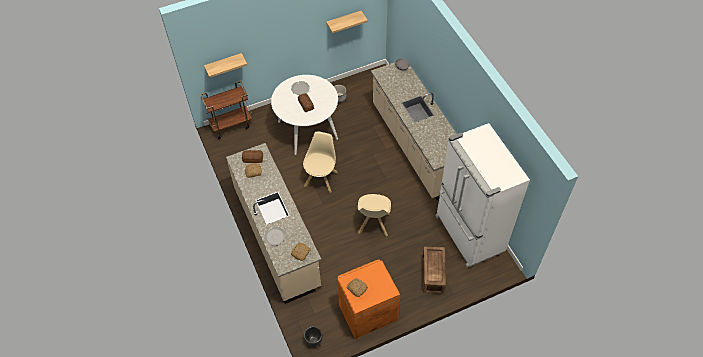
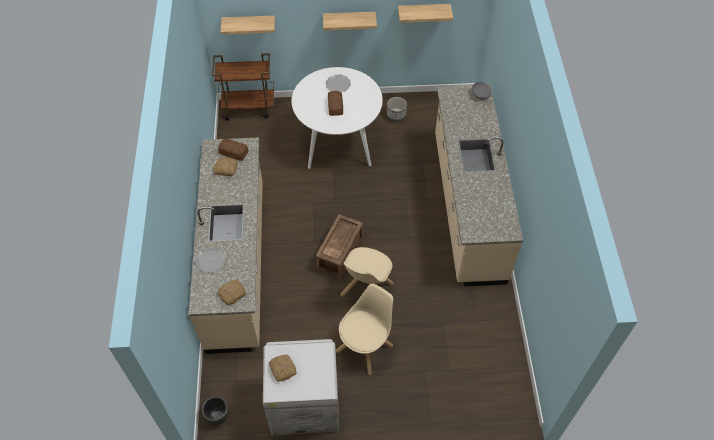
camera: 20 degrees right, 0 degrees up
beige chair [303,131,338,193] -> beige chair moved to [336,284,393,375]
orange washing machine [337,259,400,339] -> white washing machine [263,339,339,435]
crate [423,247,446,294] -> crate moved to [316,214,363,278]
white fridge [435,123,530,268] -> none
none -> shelf [323,12,377,30]

